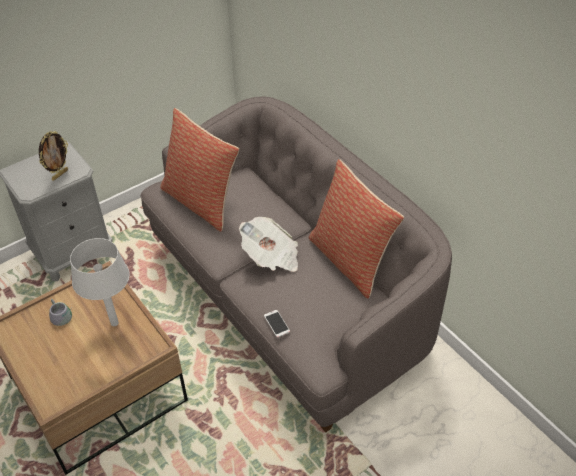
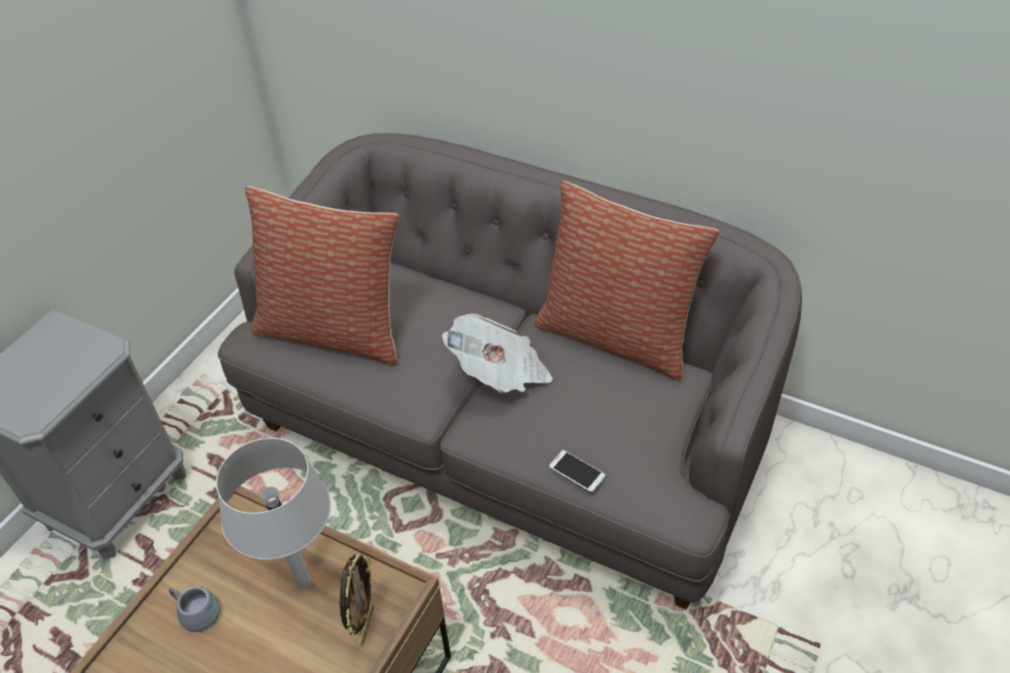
camera: 25 degrees left, 0 degrees up
picture frame [39,131,68,181] -> picture frame moved to [340,554,374,646]

